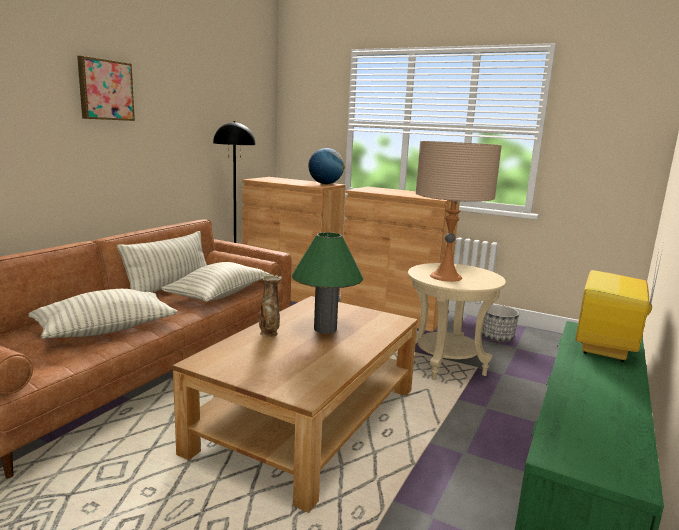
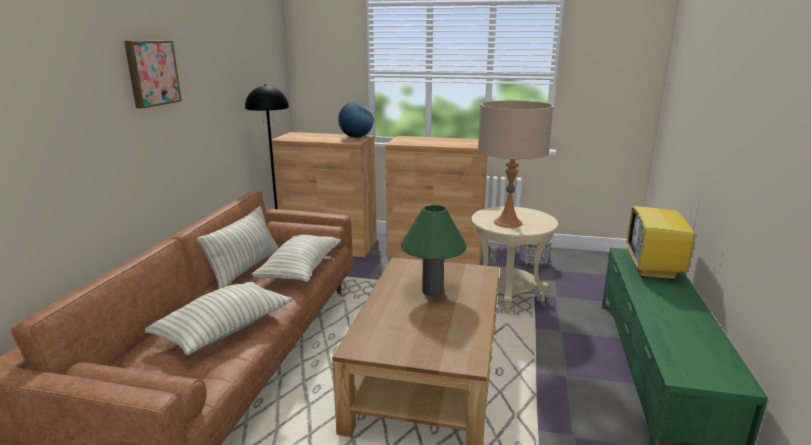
camera: 15 degrees left, 5 degrees up
vase [259,274,282,337] -> none

